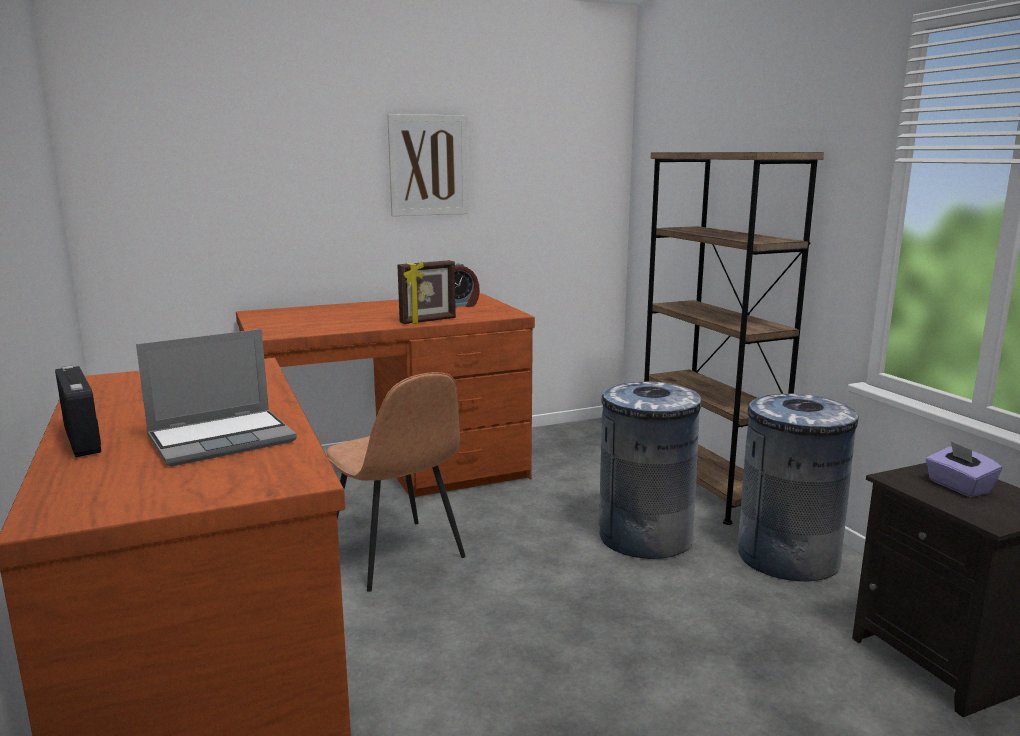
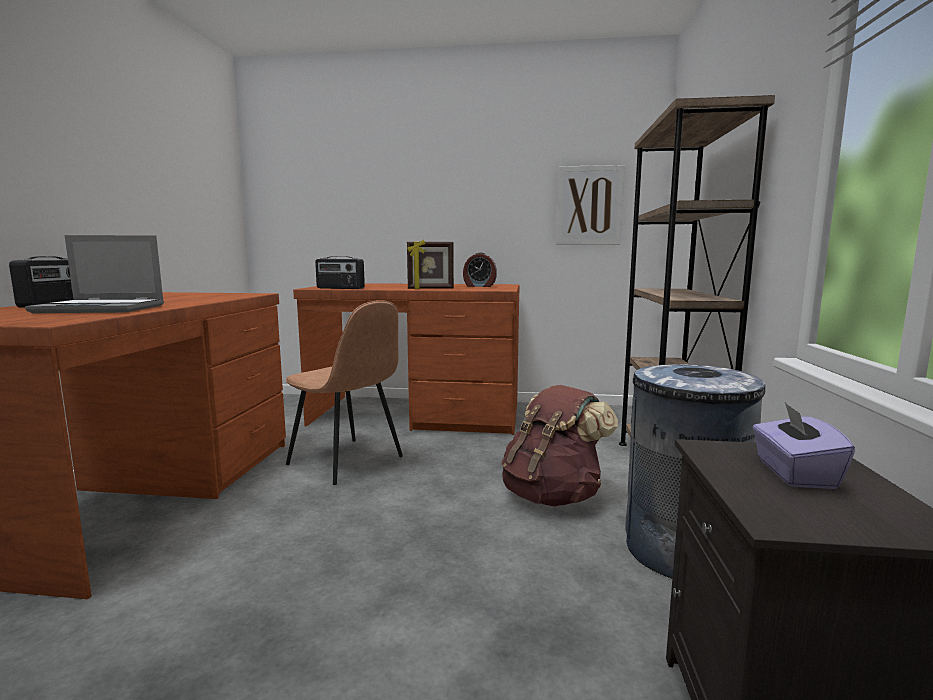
camera: 30 degrees right, 5 degrees down
brown chair [326,372,466,592] -> brown chair turned 45 degrees counterclockwise [286,301,403,485]
picture [387,114,468,216] -> picture moved to [556,165,625,245]
grey trash can [598,381,702,559] -> brown backpack [501,385,618,507]
none -> radio [315,256,365,289]

